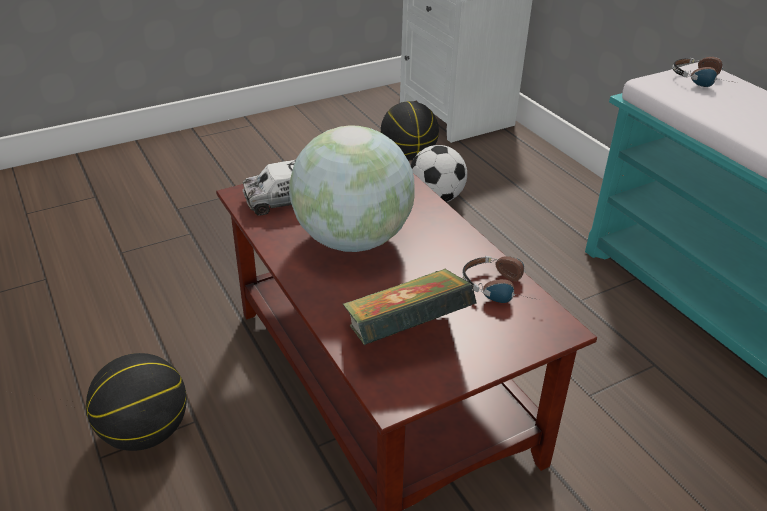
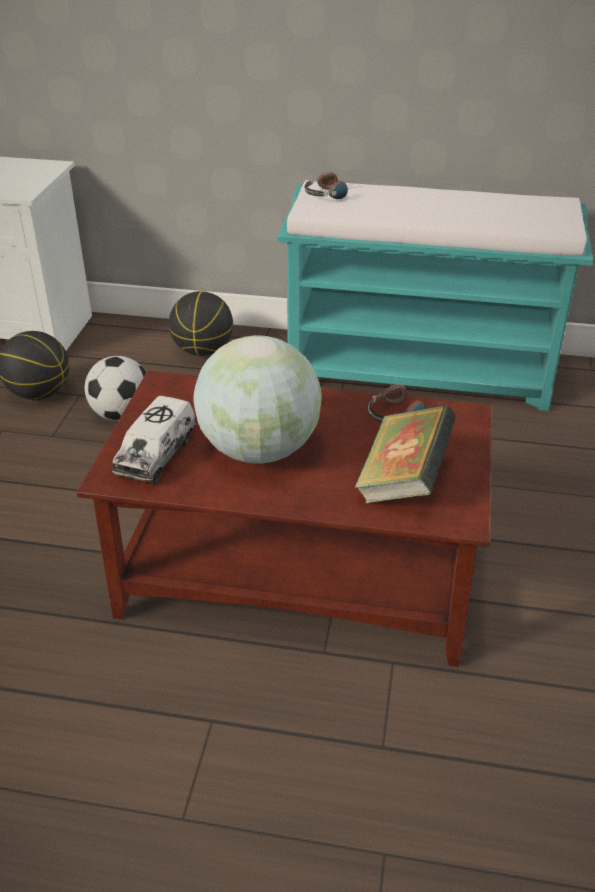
camera: 50 degrees left, 0 degrees up
basketball [86,353,187,451] -> basketball moved to [169,291,233,356]

